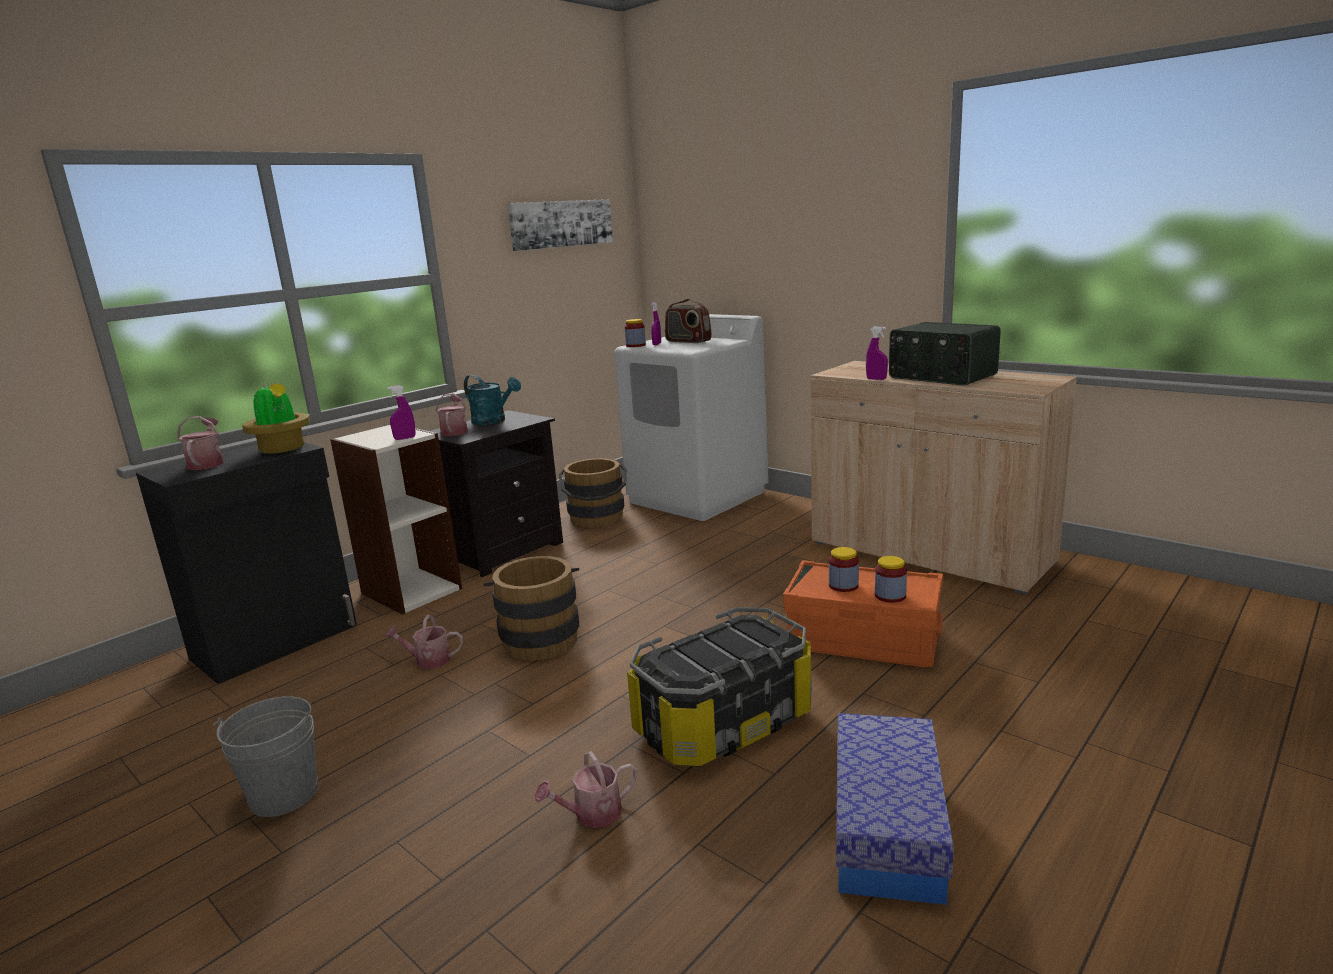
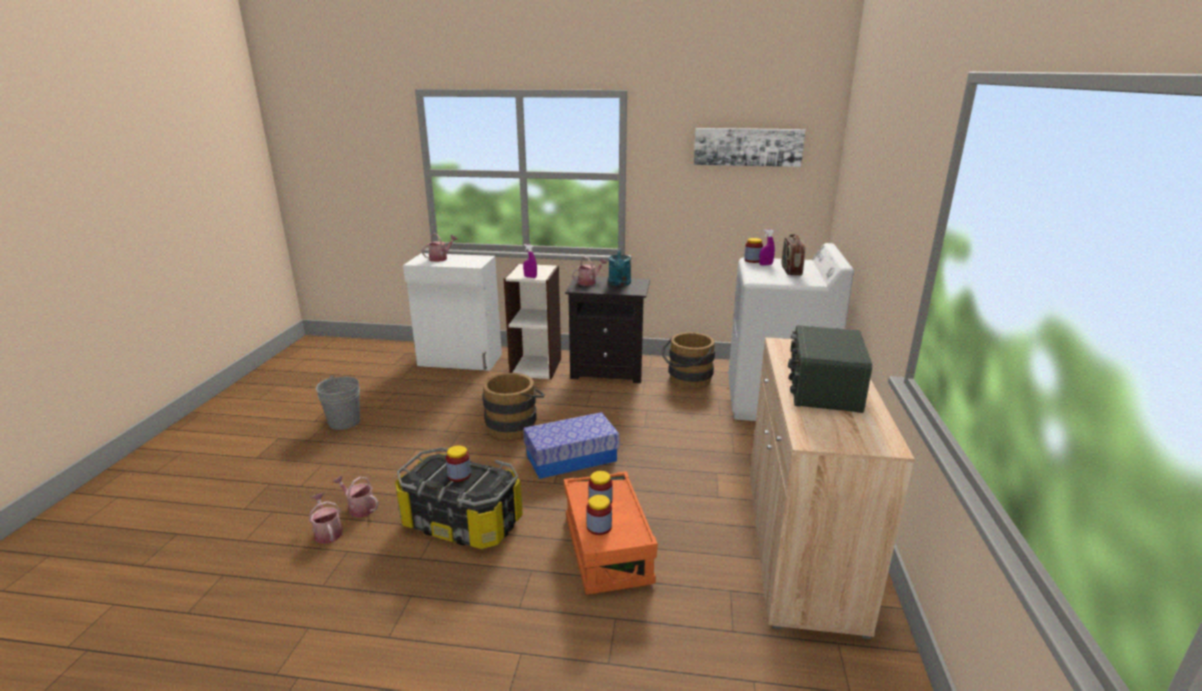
camera: 55 degrees right, 5 degrees up
black cabinet [136,442,357,684] -> white cabinet [403,253,502,371]
potted plant [242,382,310,454] -> none
watering can [384,614,463,669] -> watering can moved to [309,493,343,544]
storage box [836,713,954,905] -> storage box moved to [523,412,620,479]
purple spray bottle [866,327,888,380] -> none
none -> jar [446,445,471,482]

